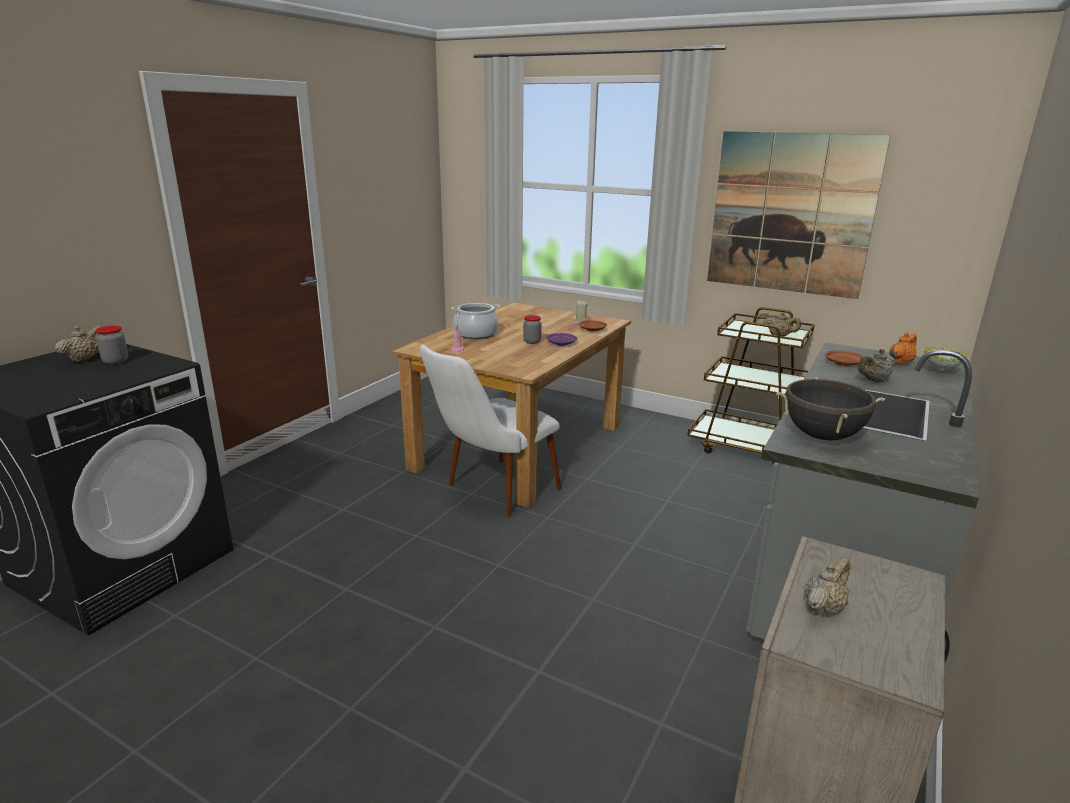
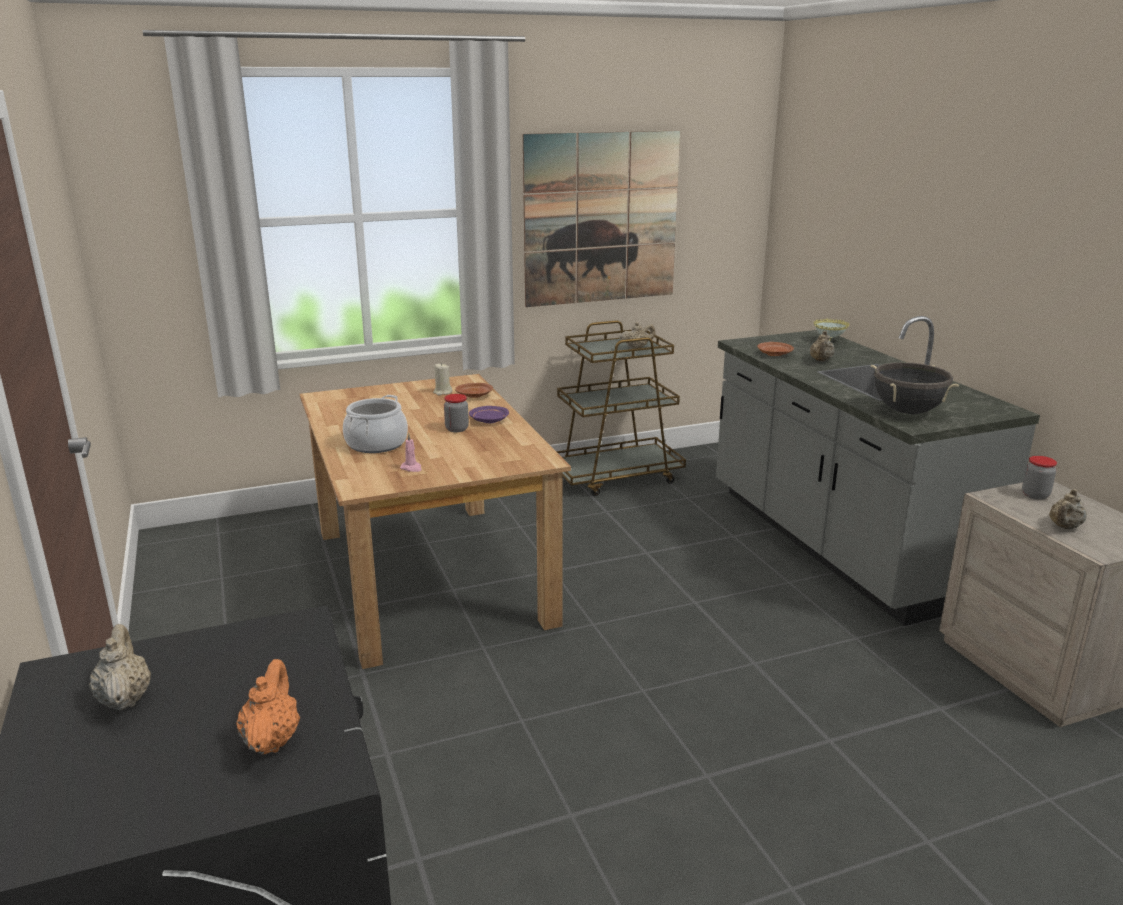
camera: 50 degrees left, 0 degrees up
jar [95,326,128,365] -> jar moved to [1022,456,1057,500]
white chair [420,344,561,517] -> none
beige teapot [804,557,850,617] -> beige teapot turned 135 degrees counterclockwise [1049,489,1087,529]
orange teapot [889,332,917,365] -> orange teapot moved to [236,659,300,755]

